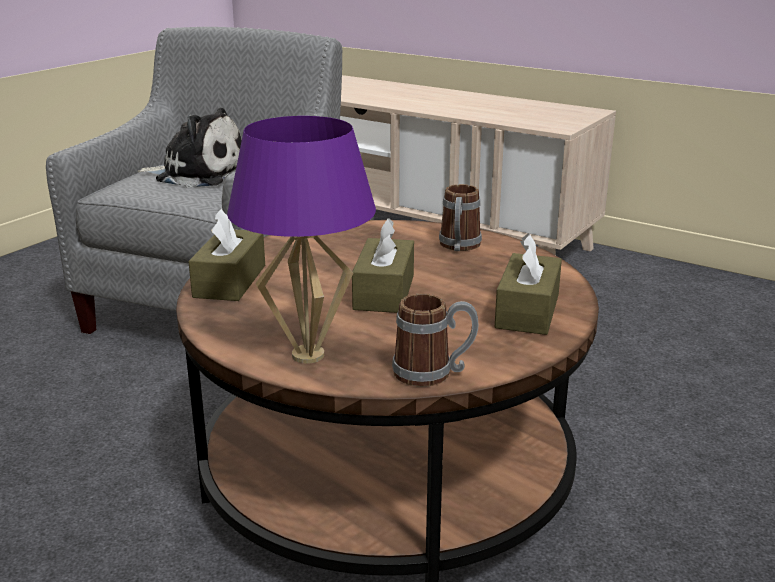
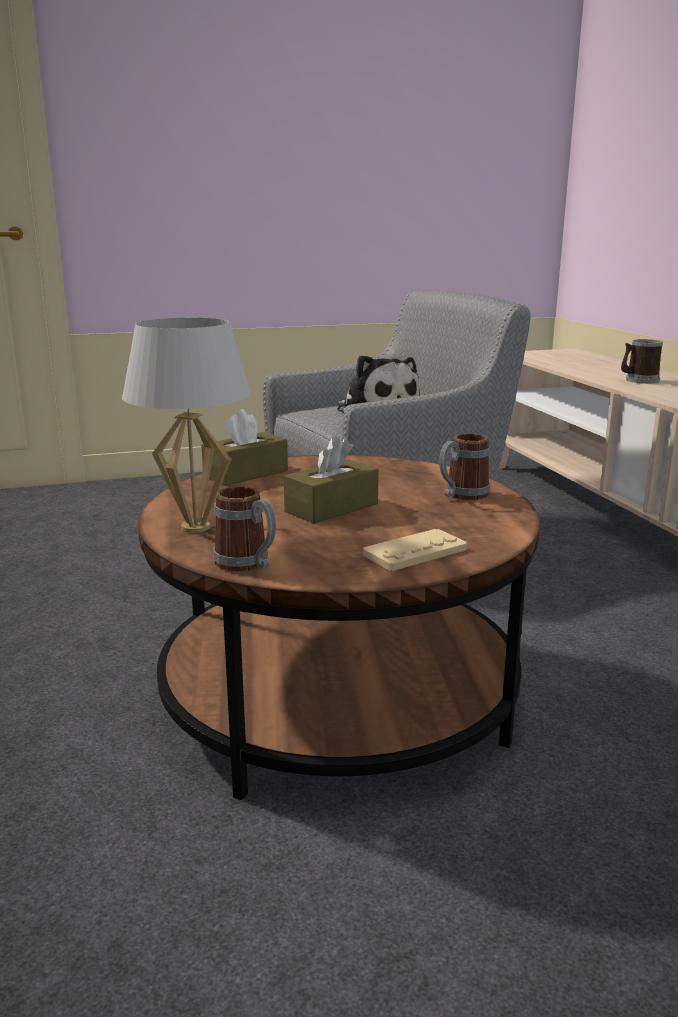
camera: 40 degrees right, 5 degrees down
purple table lamp [227,116,376,364] -> white table lamp [122,318,251,533]
brown tissue box [495,233,562,335] -> beige game controller [363,529,467,571]
none -> mug [621,339,663,384]

